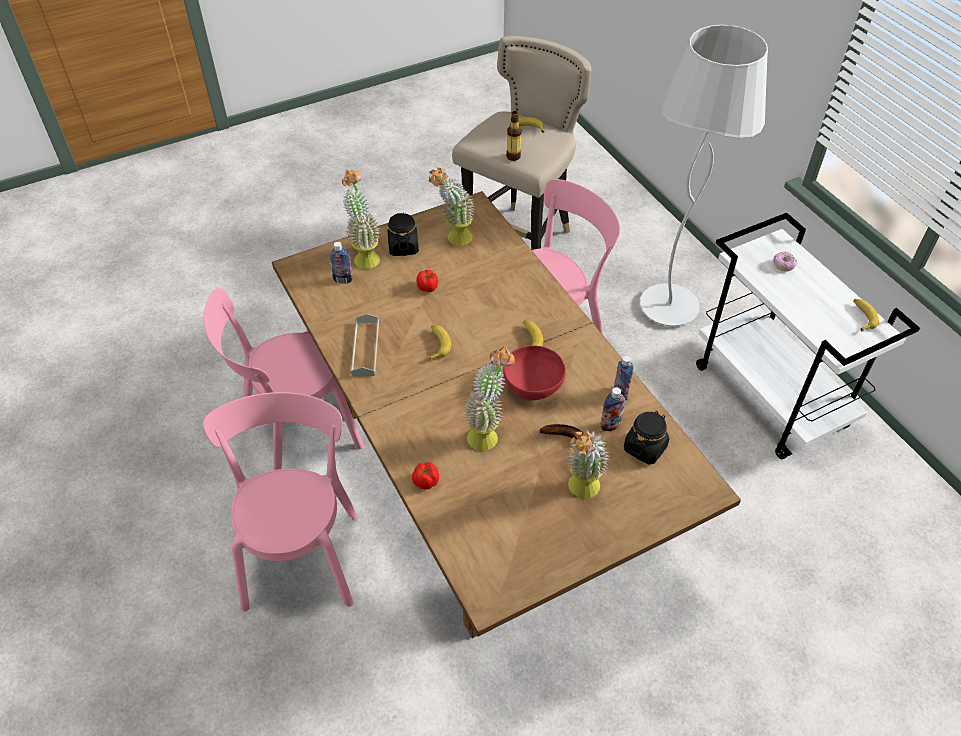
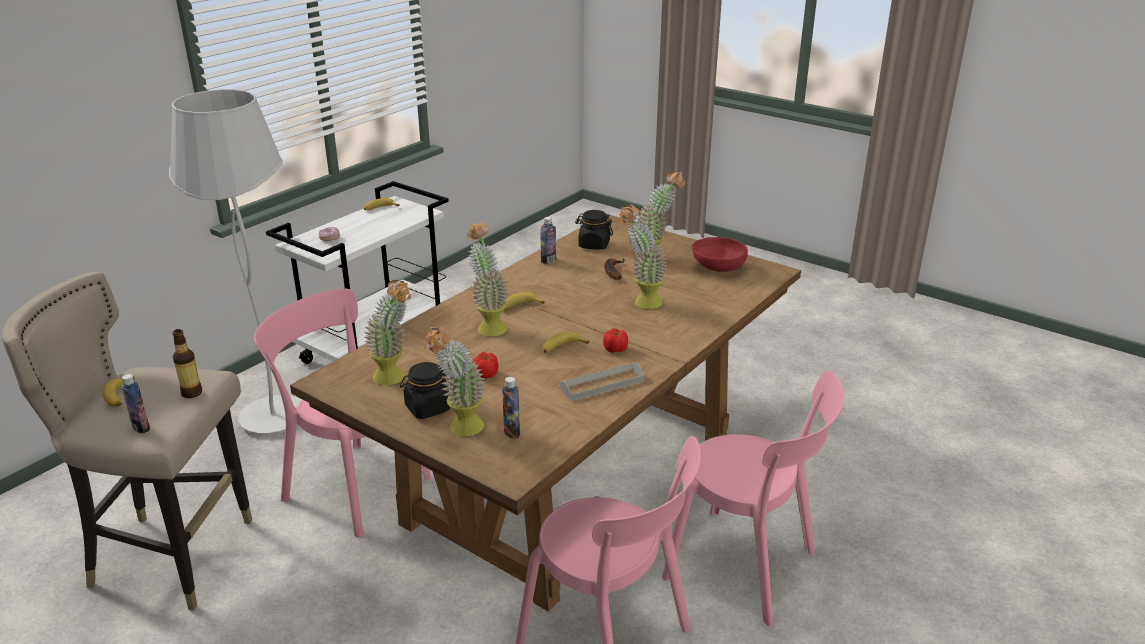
camera: 115 degrees left, 20 degrees down
pink chair [203,392,358,612] -> pink chair turned 120 degrees counterclockwise [662,370,844,626]
tomato [412,462,439,490] -> tomato moved to [603,328,628,353]
red bowl [503,346,566,400] -> red bowl moved to [692,237,748,272]
bottle [600,387,626,431] -> bottle moved to [121,374,150,433]
none -> potted plant [467,223,509,336]

